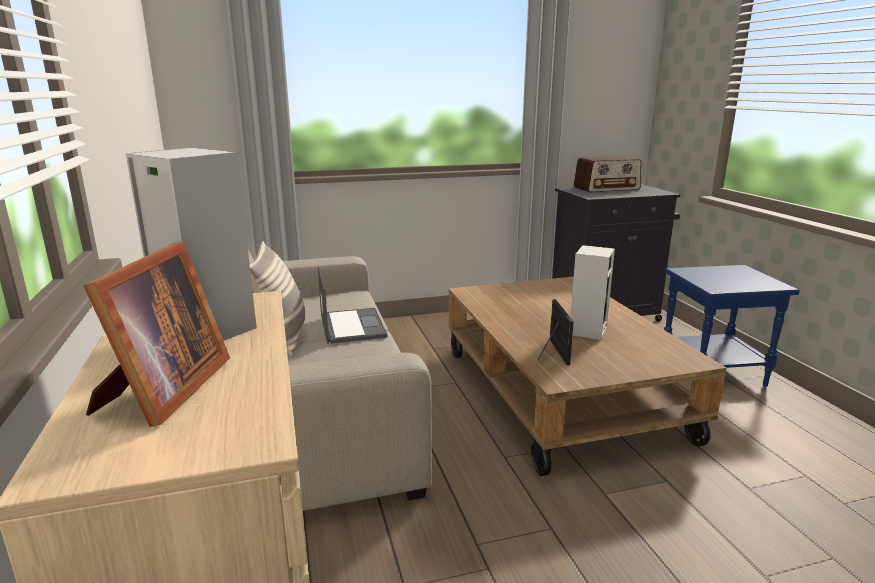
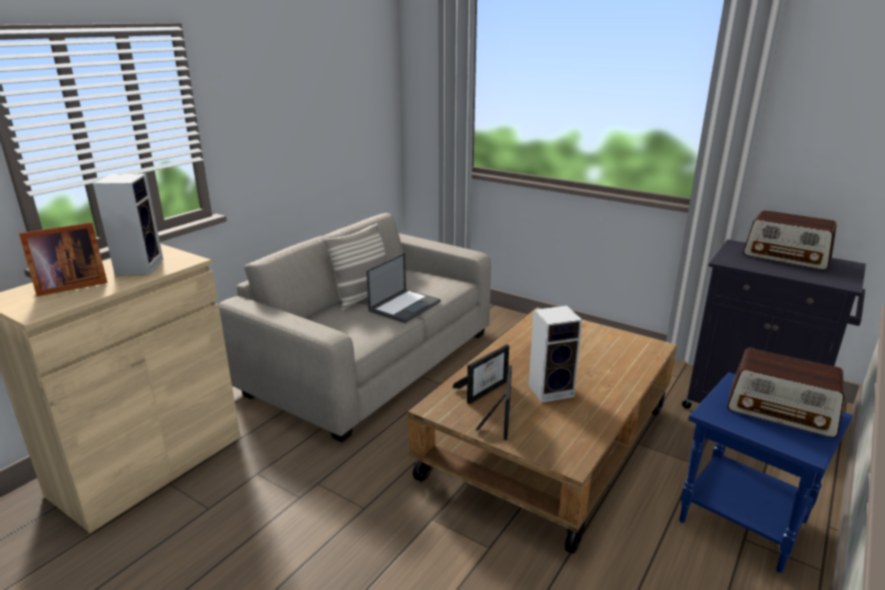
camera: 50 degrees right, 5 degrees up
none -> picture frame [476,365,512,440]
none -> radio [727,348,844,438]

